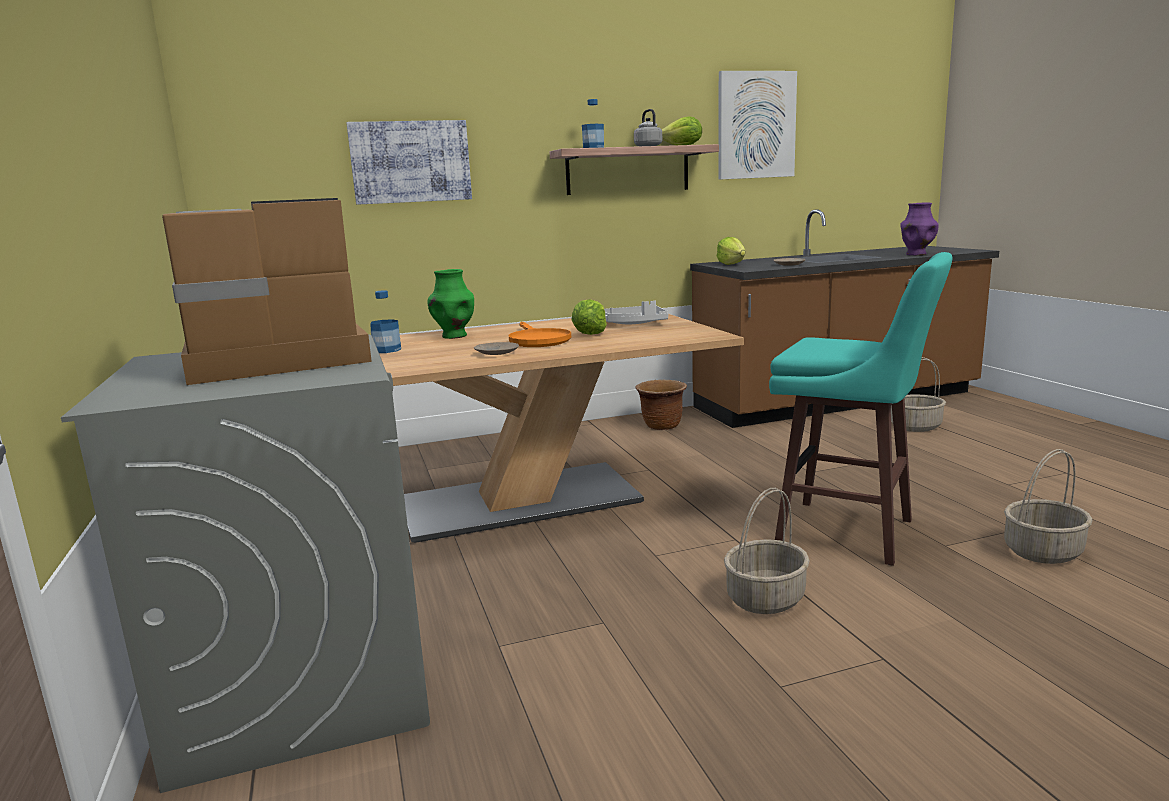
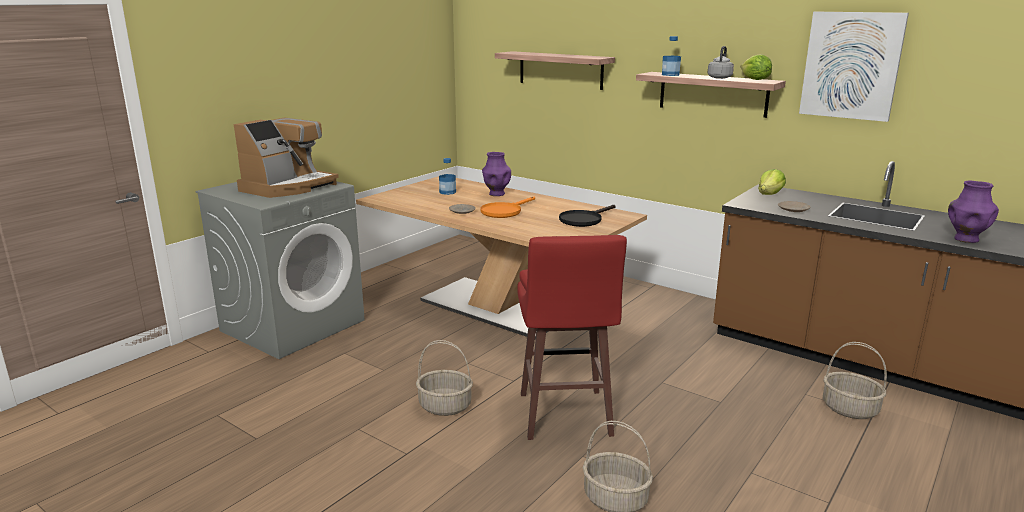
camera: 55 degrees right, 5 degrees up
coffee machine [162,198,372,385] -> coffee machine turned 90 degrees clockwise [234,117,339,198]
picture [347,120,472,205] -> shelf [495,51,615,90]
green vase [428,269,474,339] -> purple vase [482,152,511,196]
lettuce [571,299,607,335] -> none
grey tray [604,300,668,324] -> black frying pan [559,205,616,227]
brown planter [636,380,687,430] -> none
turquoise stool [769,252,952,566] -> red stool [517,235,627,440]

